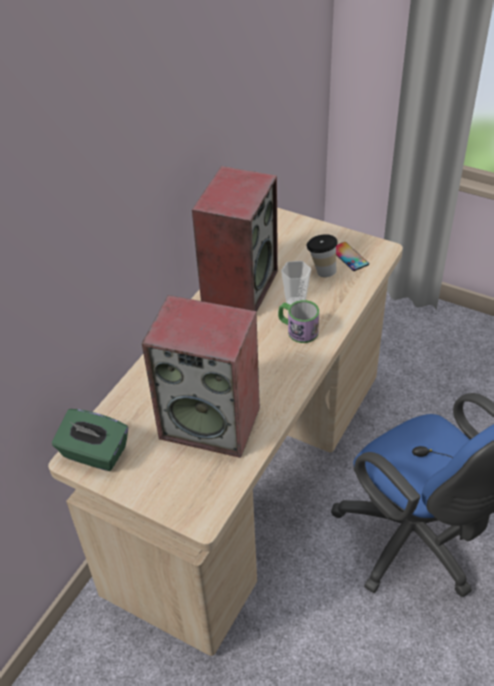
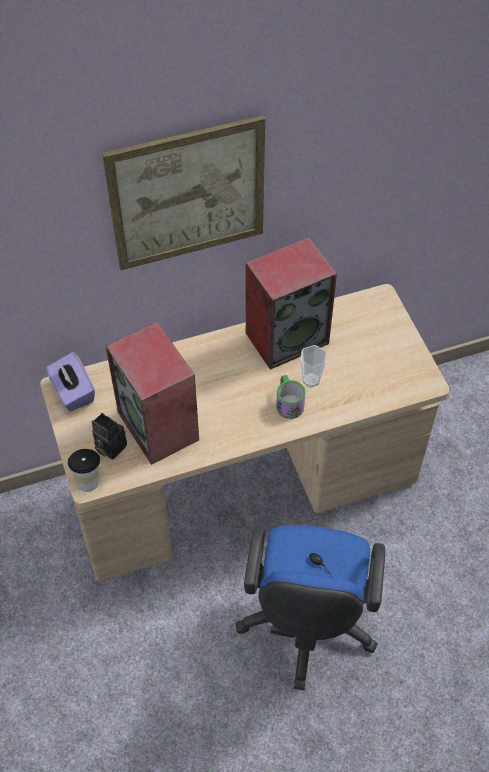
camera: 40 degrees right, 10 degrees up
green tissue box [52,409,128,471] -> purple tissue box [46,352,95,411]
cup [307,234,337,277] -> cup moved to [68,449,100,492]
phone [336,242,369,271] -> none
none -> camera [92,413,127,460]
none -> picture [102,115,265,270]

